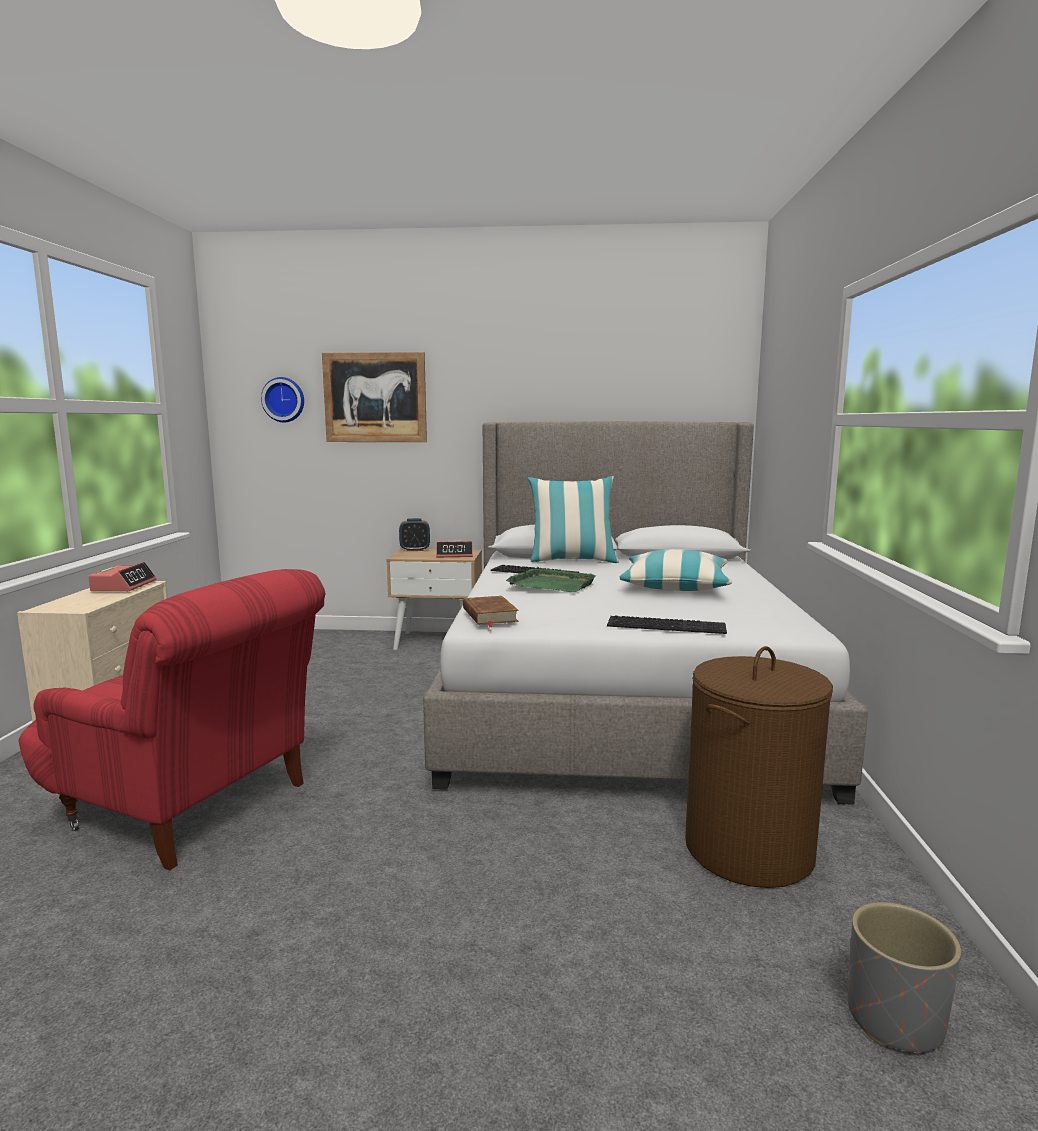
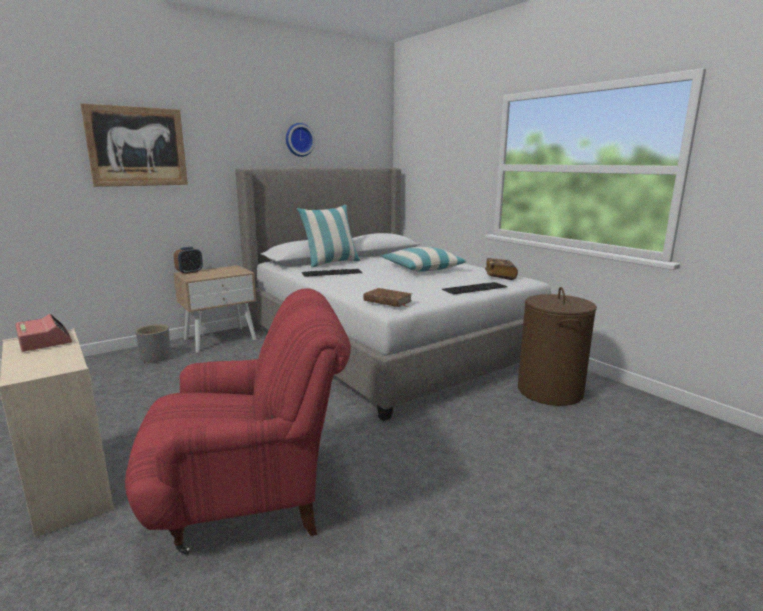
camera: 40 degrees left, 5 degrees up
wall clock [261,377,304,422] -> wall clock moved to [286,123,315,157]
alarm clock [436,541,473,558] -> none
green tray [506,567,596,592] -> none
grey planter [848,902,961,1052] -> grey planter moved to [136,324,171,364]
none -> book [485,258,518,280]

